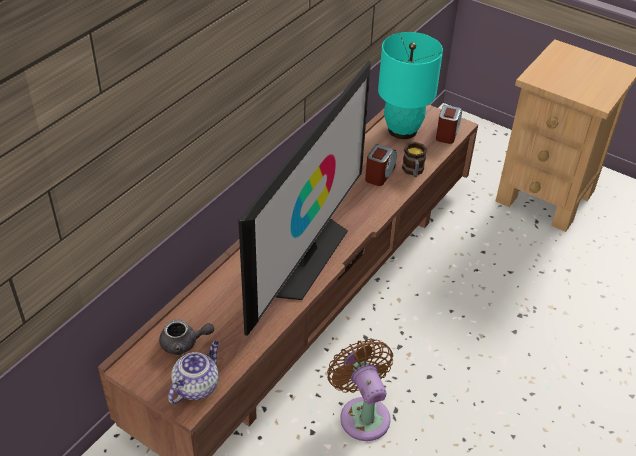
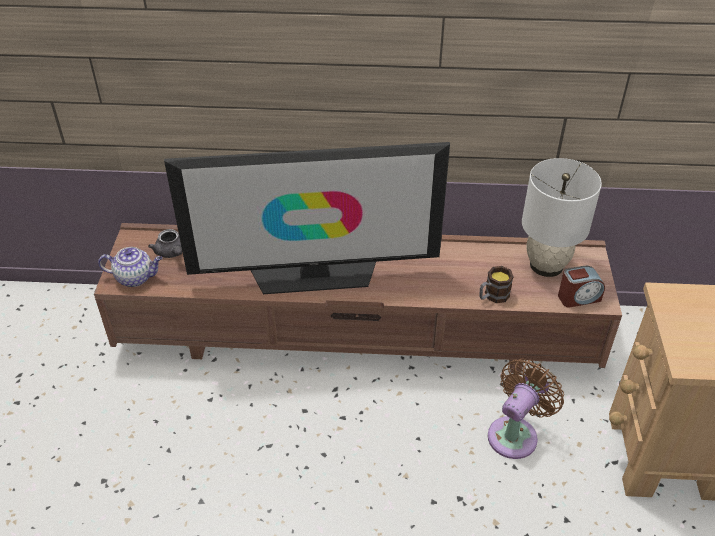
camera: 60 degrees right, 0 degrees up
brown fan [327,339,393,441] -> brown fan moved to [488,358,564,459]
alarm clock [365,144,397,186] -> none
turquoise table lamp [378,32,443,139] -> white table lamp [522,158,602,277]

